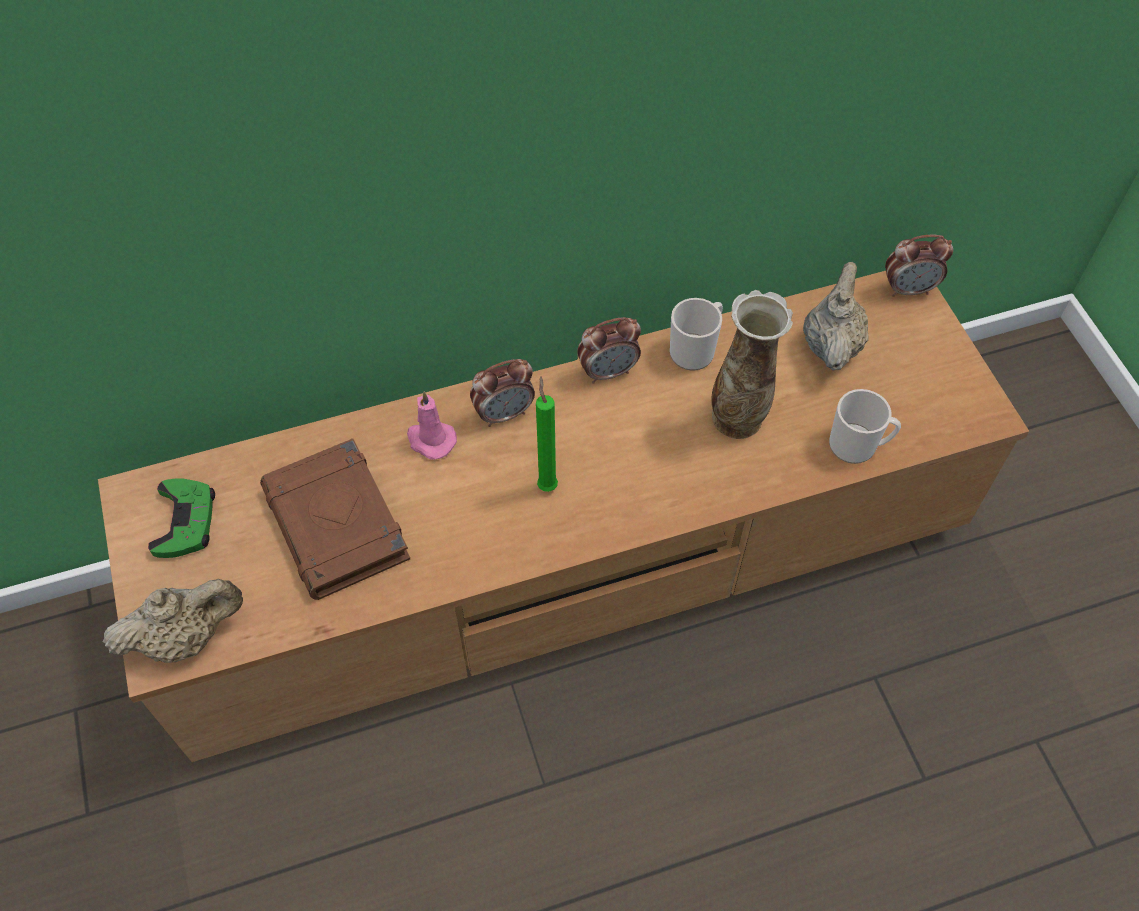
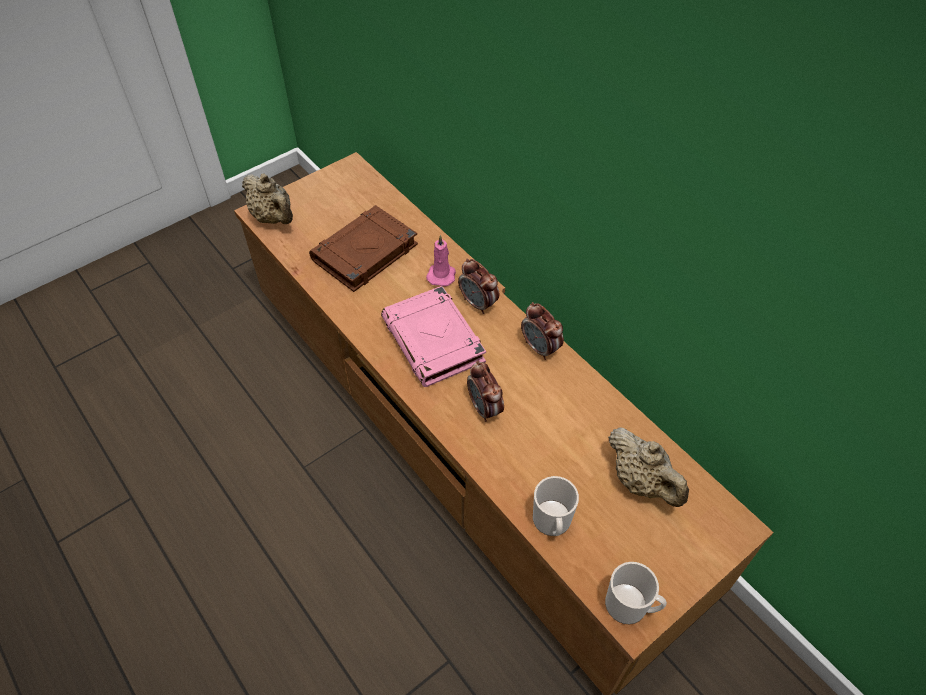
camera: 70 degrees right, 5 degrees down
green game controller [148,479,215,558] -> none
green candle [536,376,558,492] -> pink book [381,286,486,387]
mug [670,298,723,371] -> mug moved to [605,562,667,624]
vase [711,290,793,439] -> none
beige teapot [803,262,869,371] -> beige teapot turned 60 degrees clockwise [608,428,689,507]
alarm clock [885,235,953,297] -> alarm clock moved to [467,361,504,422]

